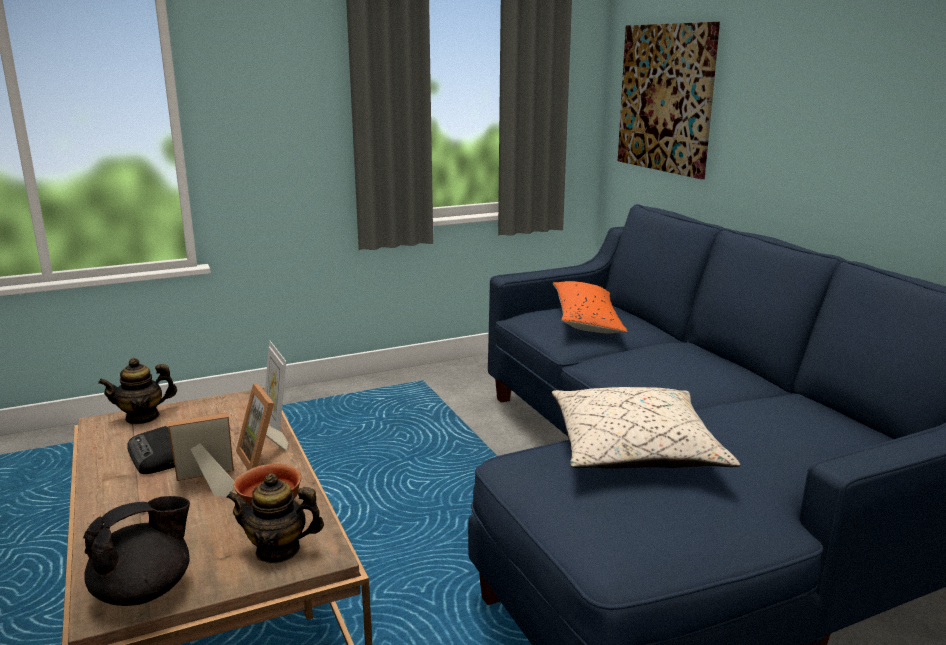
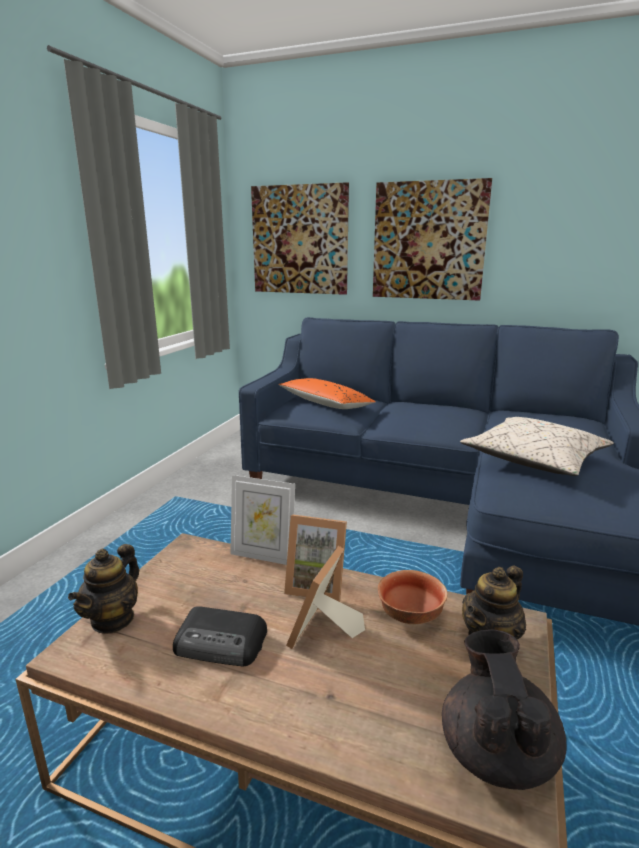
camera: 45 degrees left, 0 degrees up
none -> picture [373,178,492,301]

